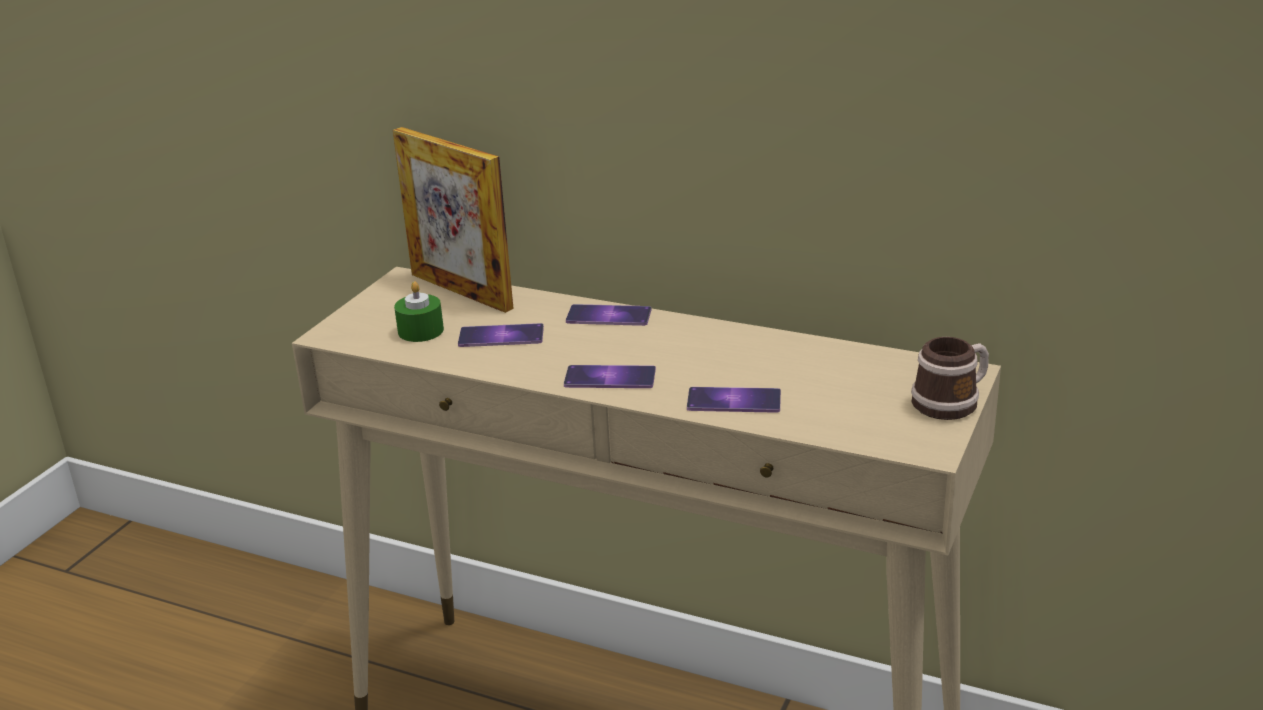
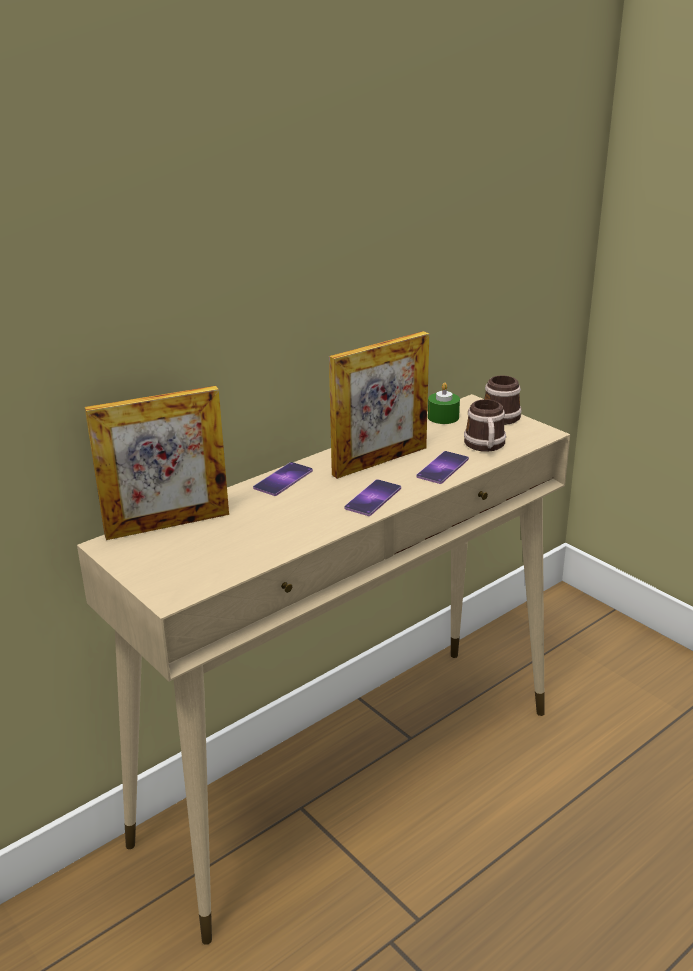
camera: 65 degrees left, 0 degrees up
green candle [394,281,444,342] -> green candle moved to [428,382,460,424]
phone [458,323,544,347] -> none
none -> picture frame [329,331,429,479]
none -> mug [464,399,506,452]

